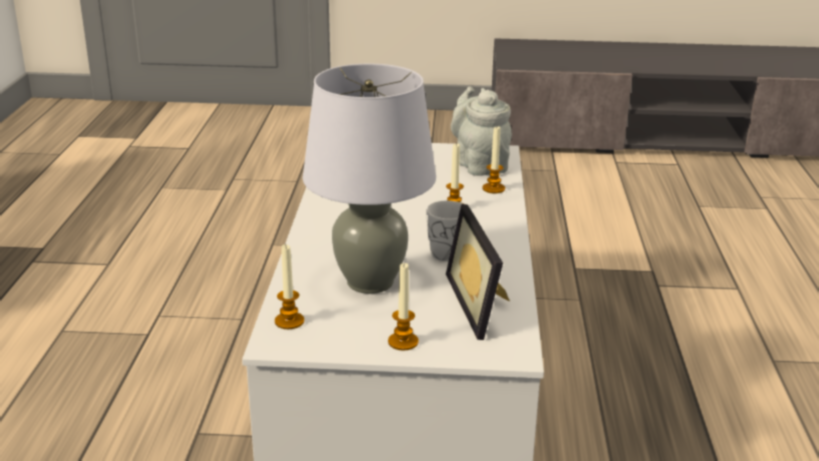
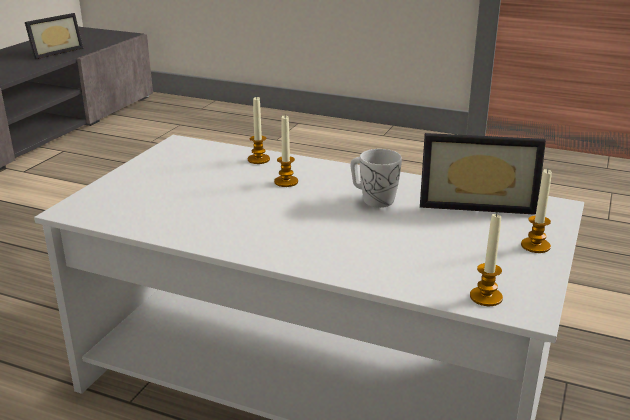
camera: 70 degrees left, 0 degrees up
grey table lamp [303,64,436,294] -> none
grey teapot [451,86,512,176] -> none
none -> picture frame [25,13,83,59]

